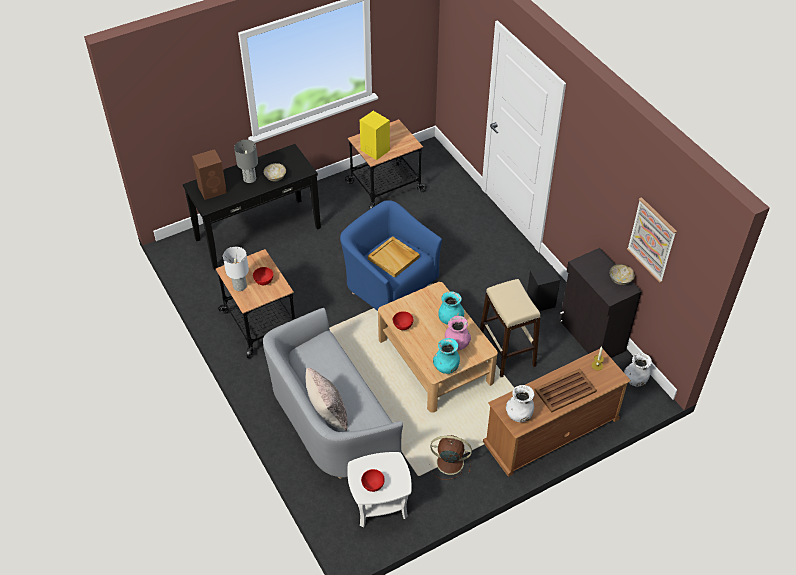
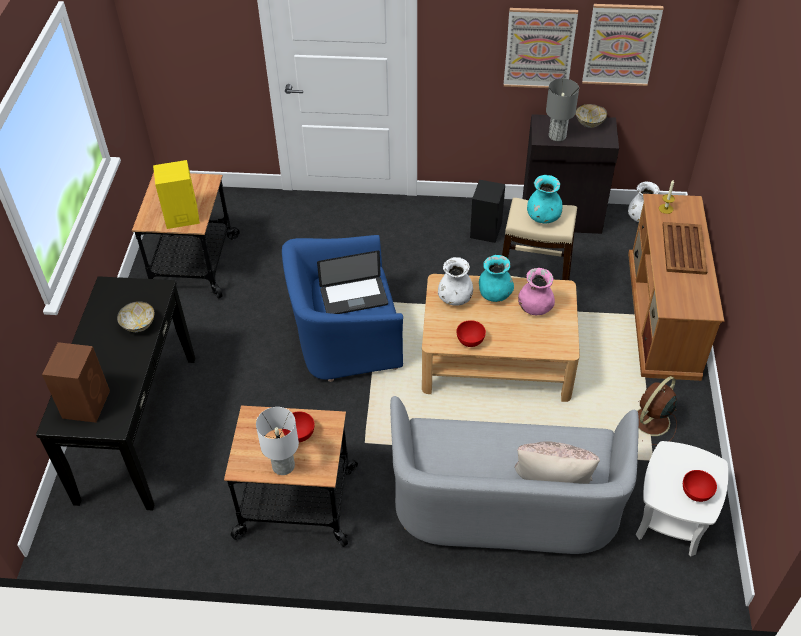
camera: 55 degrees left, 0 degrees up
grey table lamp [234,140,258,183] -> grey table lamp moved to [546,78,579,141]
beige tray [368,236,420,278] -> laptop [317,250,388,314]
turquoise vase [433,338,460,374] -> turquoise vase moved to [527,175,562,223]
white vase [506,385,534,422] -> white vase moved to [438,257,473,306]
none -> picture [504,8,578,88]

